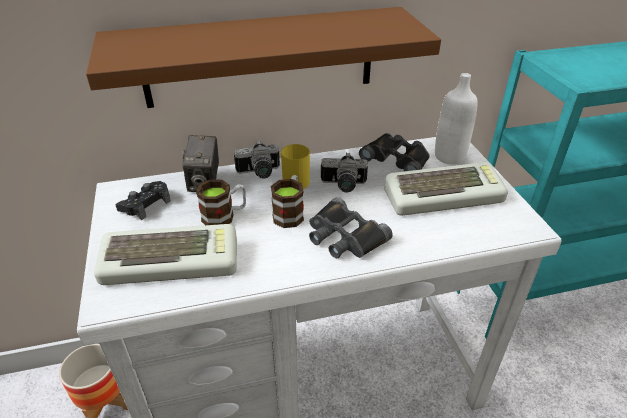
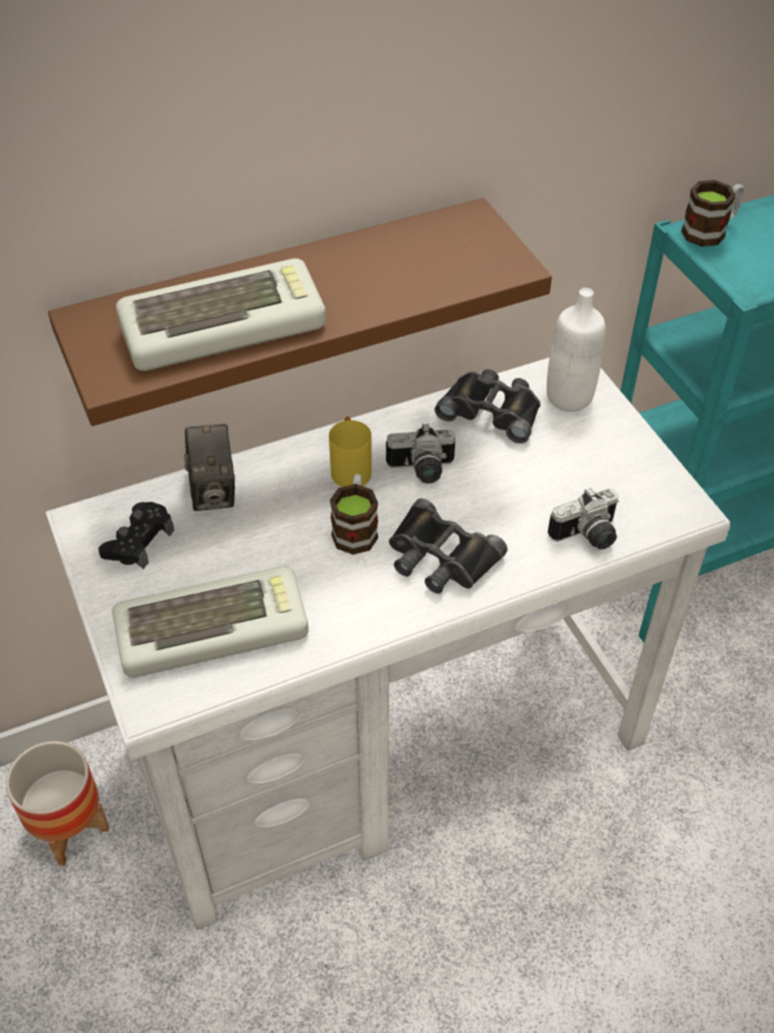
camera: 10 degrees left, 10 degrees up
mug [196,179,246,225] -> mug moved to [681,180,744,247]
camera [234,141,280,179] -> camera moved to [548,488,619,550]
keyboard [384,162,508,216] -> keyboard moved to [116,258,326,371]

